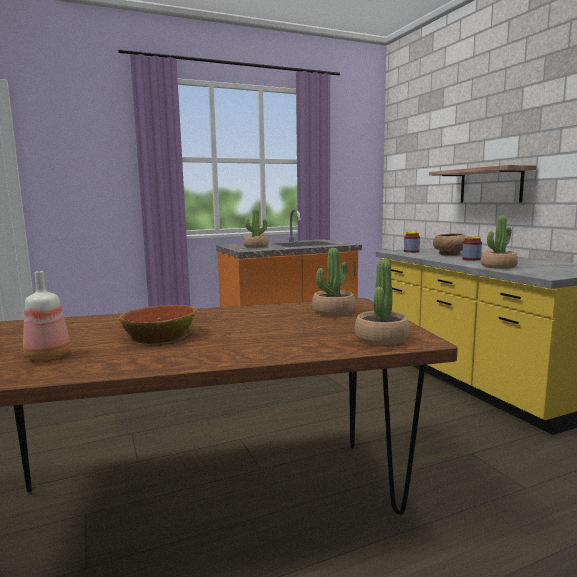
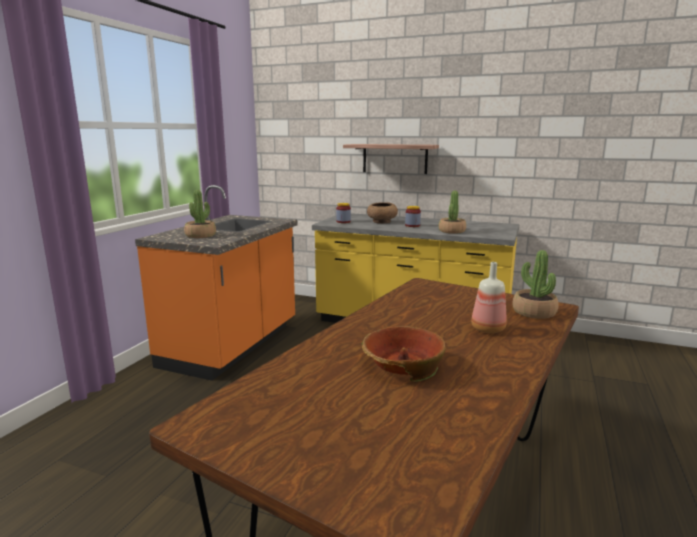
camera: 45 degrees left, 5 degrees up
bottle [23,271,71,361] -> bottle moved to [471,262,507,333]
potted plant [312,248,356,316] -> none

